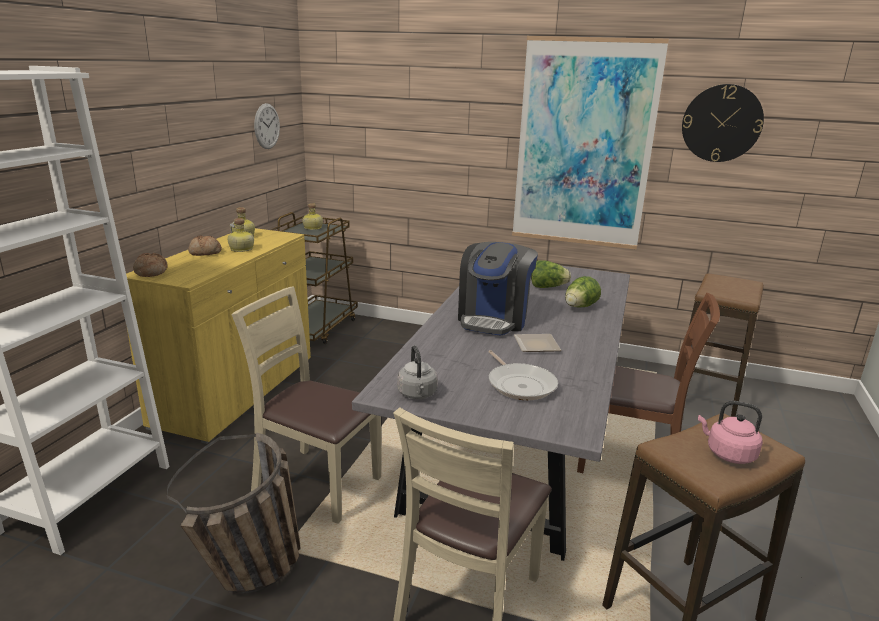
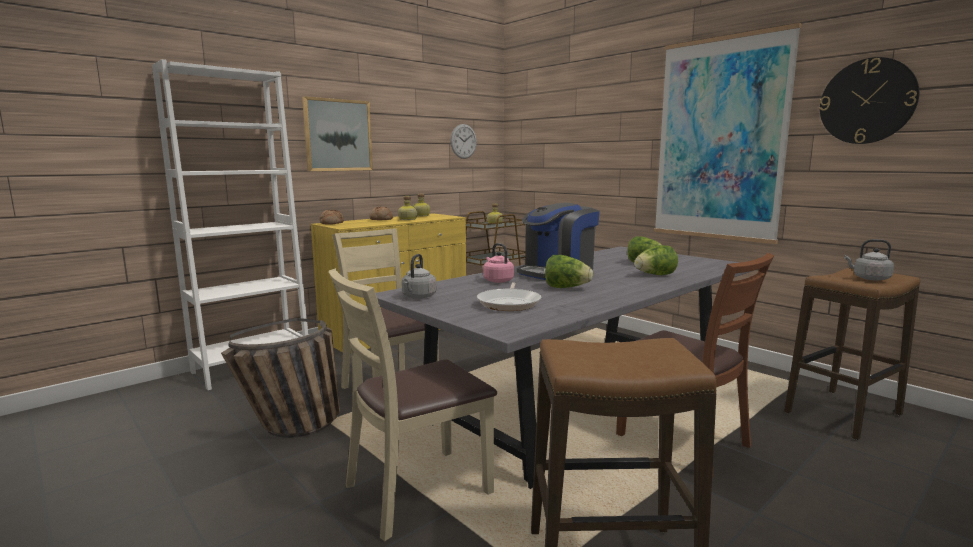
camera: 30 degrees right, 10 degrees down
plate [514,334,561,352] -> lettuce [545,255,593,288]
pink kettle [698,401,763,464] -> pink kettle moved to [483,243,514,283]
none -> picture [302,96,373,171]
none -> grey kettle [844,239,894,281]

